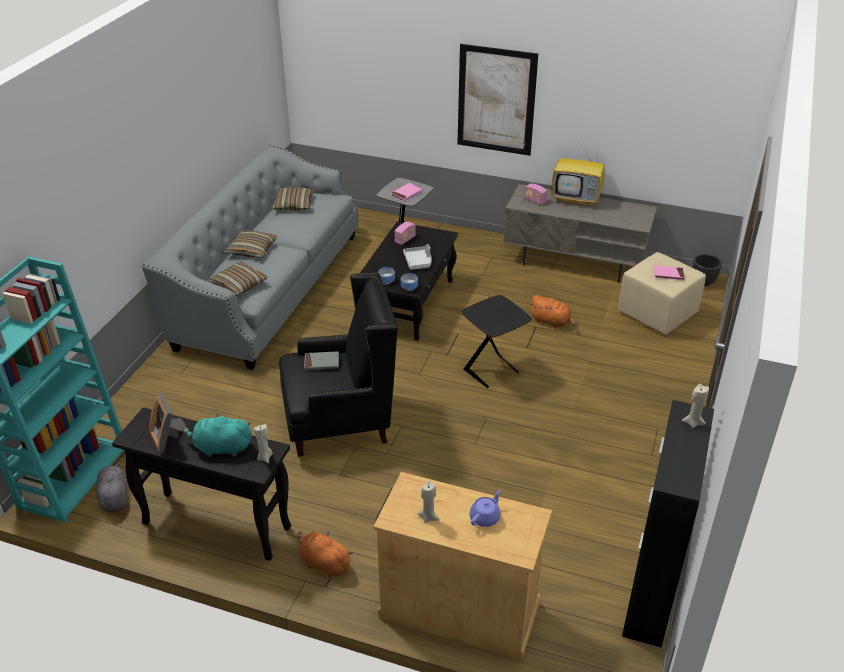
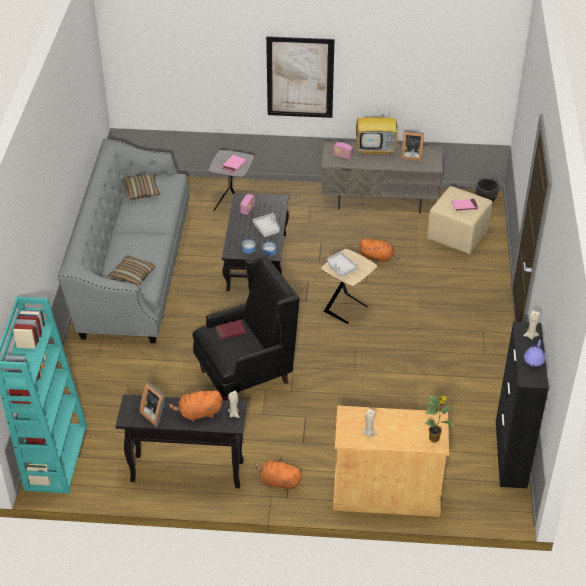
camera: 15 degrees left, 5 degrees up
grey plush toy [96,462,127,512] -> none
turquoise plush toy [183,413,252,457] -> orange plush toy [169,389,222,422]
pillow [224,230,277,258] -> none
grey book [304,351,339,370] -> red book [215,320,246,340]
black side table [461,295,532,388] -> beige side table [321,249,377,324]
purple teapot [470,490,501,527] -> purple teapot moved to [524,340,546,367]
none -> grey tray [327,251,358,277]
none -> picture frame [401,131,424,161]
none -> potted plant [424,396,454,443]

